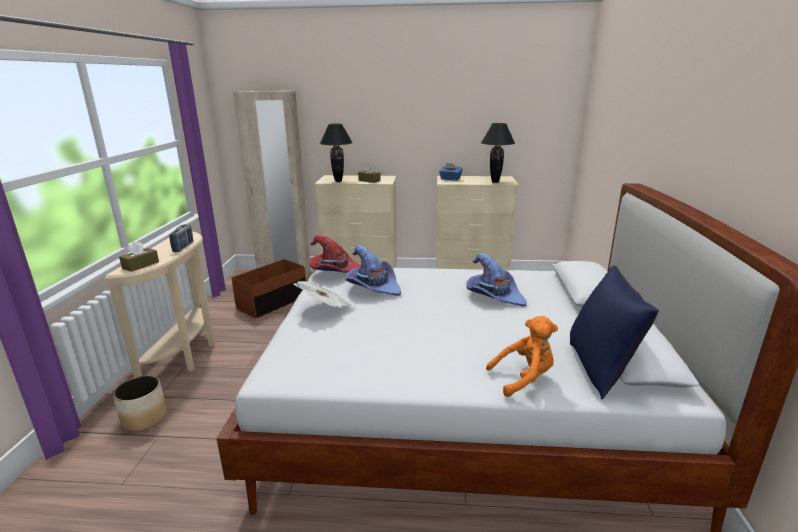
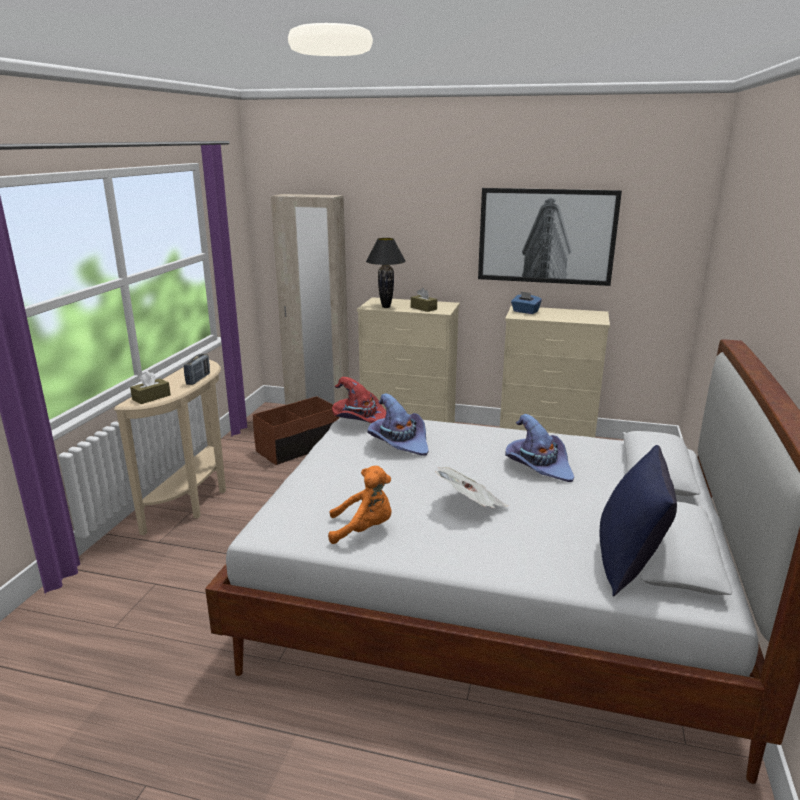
camera: 10 degrees right, 0 degrees up
planter [113,376,167,432] -> none
newspaper [294,281,355,308] -> newspaper moved to [435,467,508,508]
black table lamp [481,123,515,183] -> none
orange plush toy [486,316,558,397] -> orange plush toy moved to [328,466,392,544]
none -> picture [478,188,622,286]

